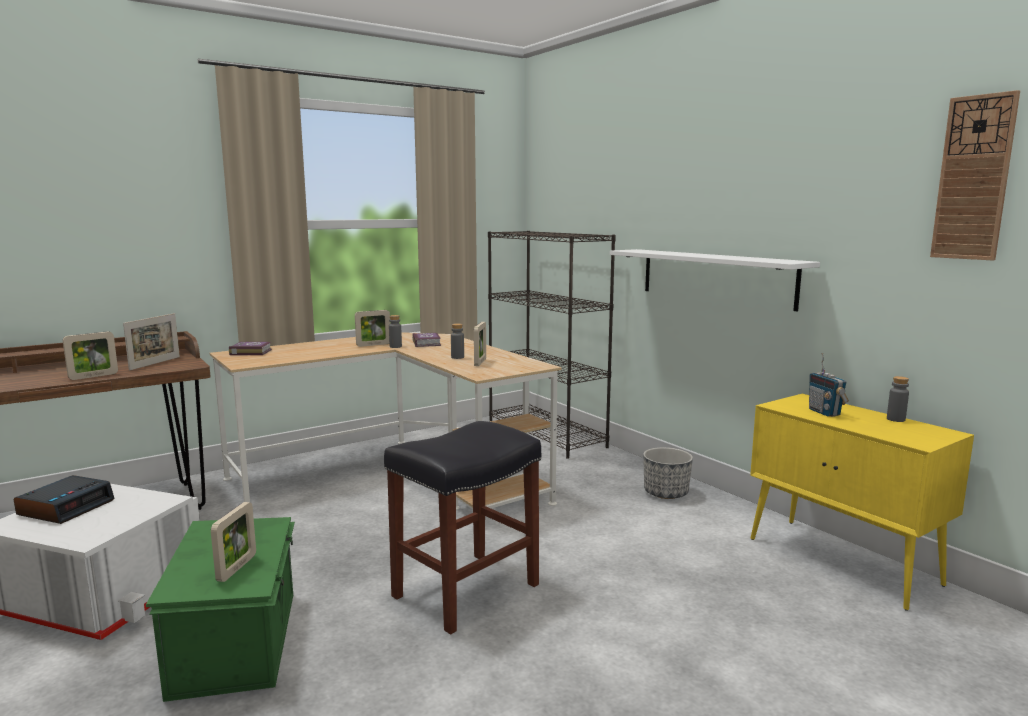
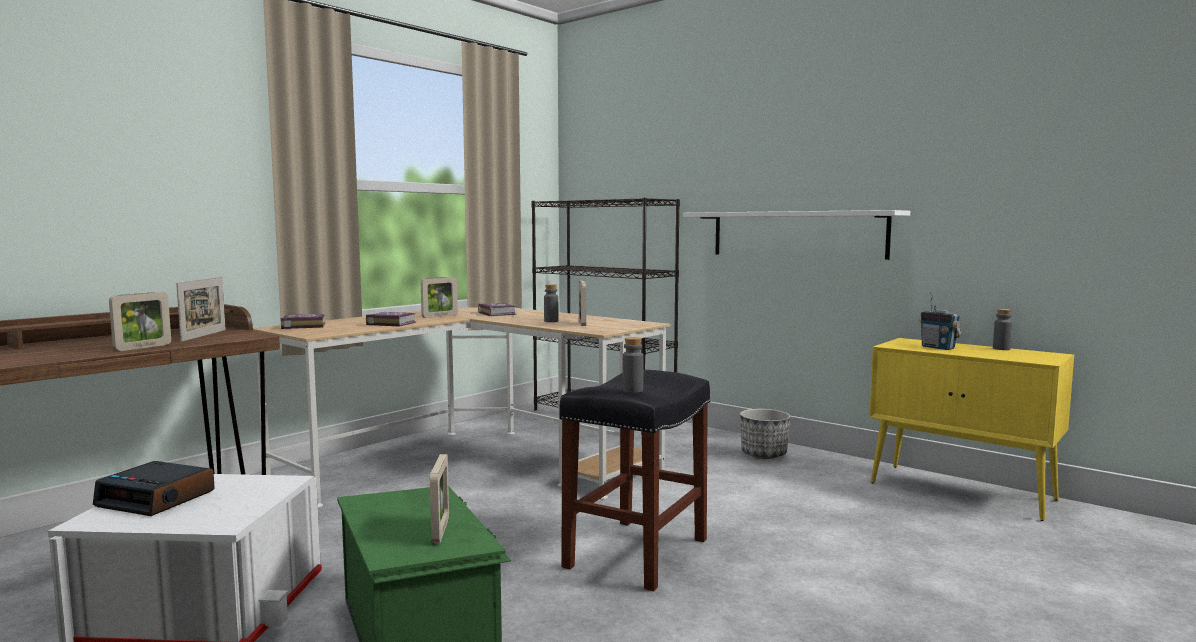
camera: 15 degrees left, 5 degrees down
alarm clock [13,475,115,524] -> alarm clock turned 105 degrees clockwise [93,461,215,516]
grey bottle [389,315,402,348] -> grey bottle moved to [622,337,643,393]
wall clock [930,90,1020,261] -> none
none -> book [366,312,416,327]

